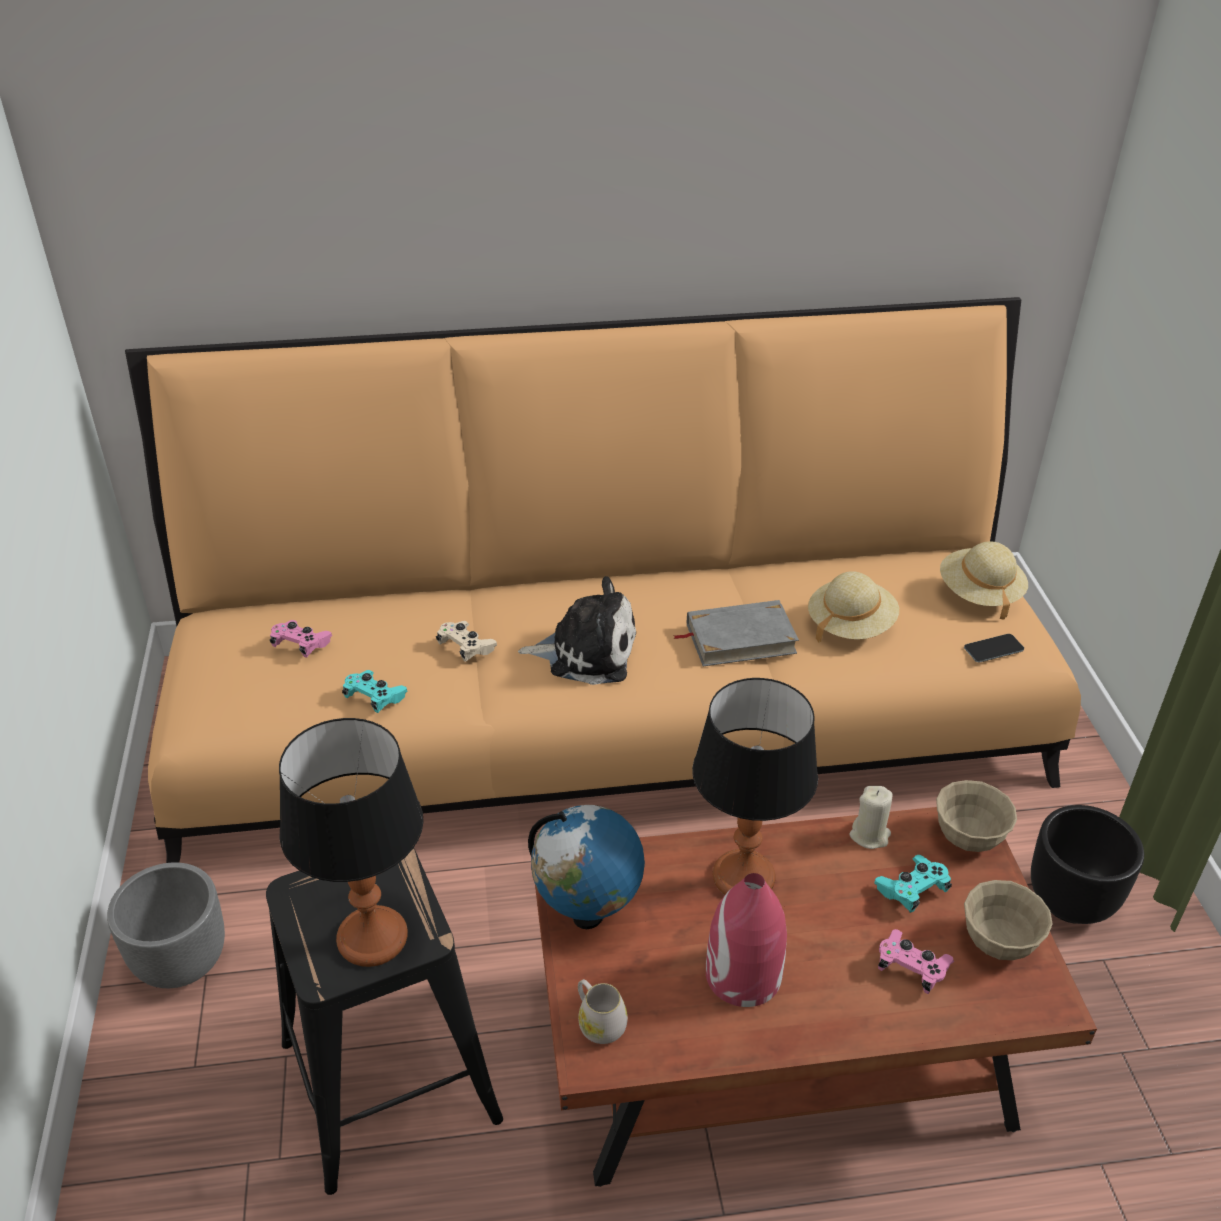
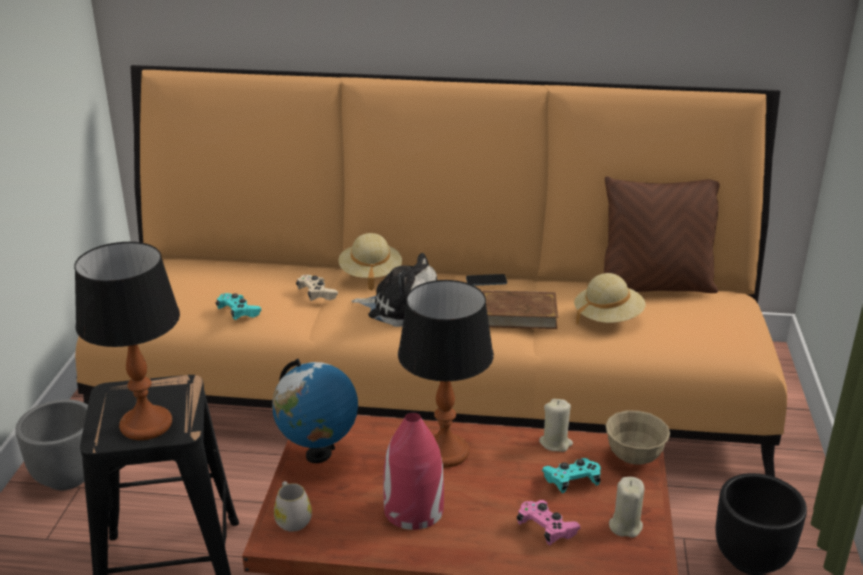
camera: 15 degrees right, 10 degrees down
pink game controller [270,620,332,657] -> none
grey book [673,600,799,666] -> brown book [482,290,558,329]
beige hat [940,541,1028,620] -> beige hat moved to [339,233,402,290]
phone [964,634,1024,663] -> phone moved to [466,274,507,286]
beige bowl [964,880,1053,960] -> beige candle [609,477,645,537]
none -> brown pillow [604,176,720,293]

